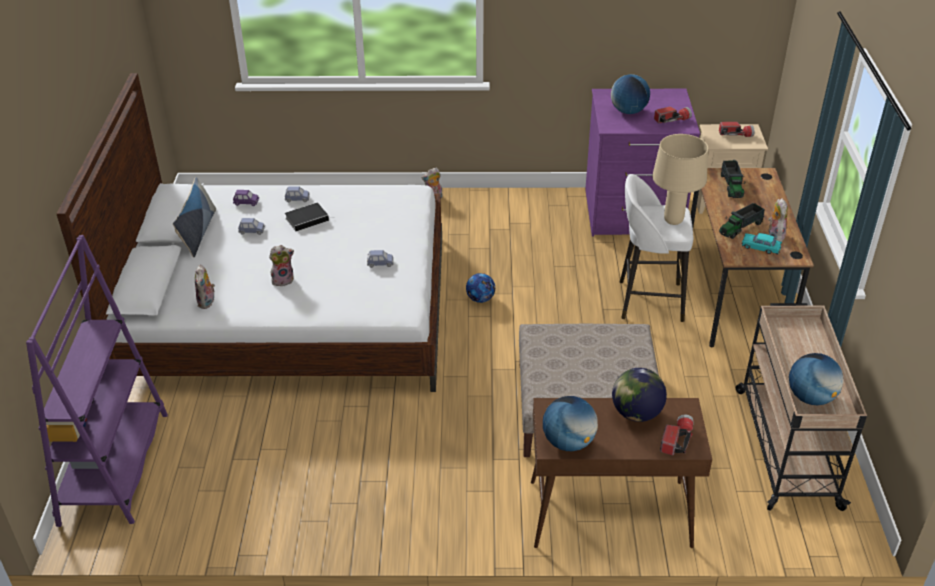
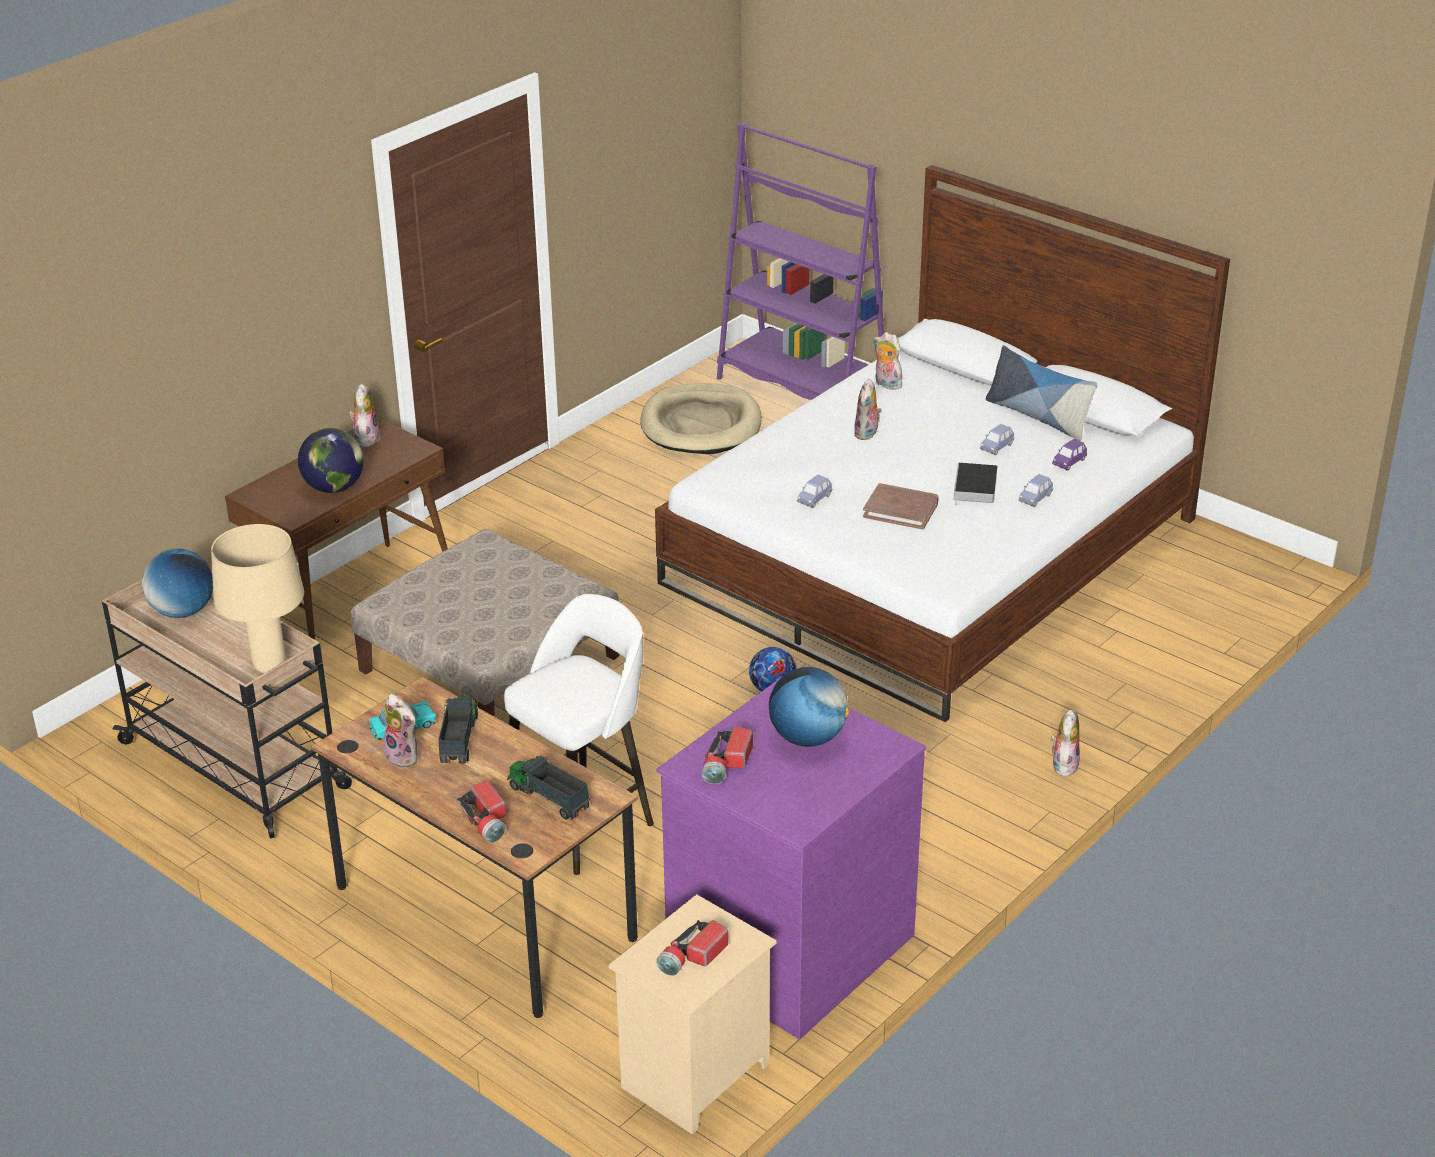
camera: 130 degrees right, 5 degrees down
globe [543,396,598,451] -> plush toy [349,383,380,447]
beige table lamp [652,134,708,225] -> beige table lamp moved to [211,524,304,673]
flashlight [660,415,694,455] -> flashlight moved to [457,781,506,843]
none -> beige dog bed [640,383,762,454]
none -> brown book [863,483,939,529]

